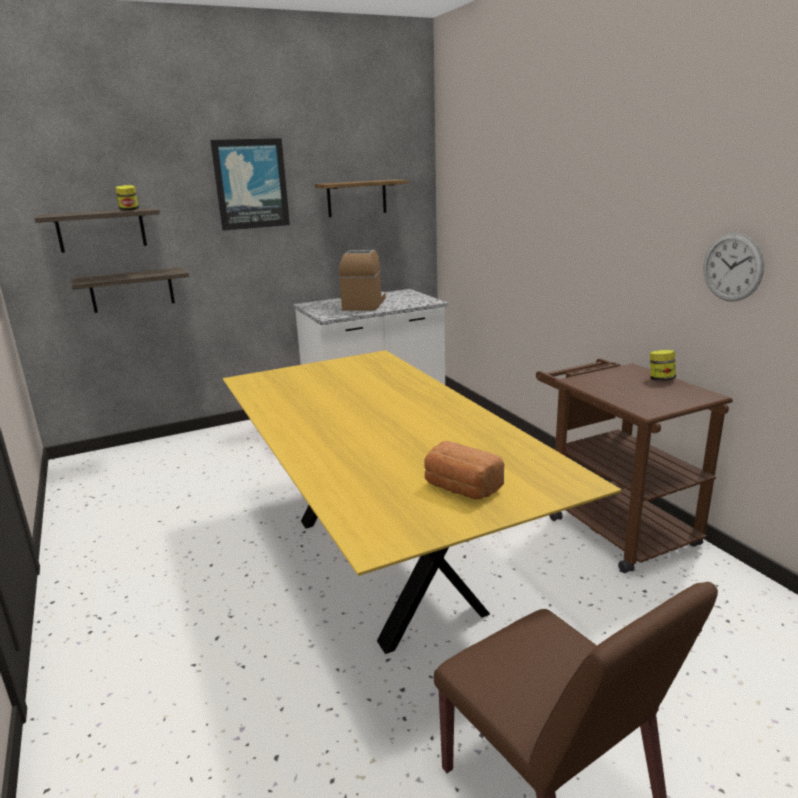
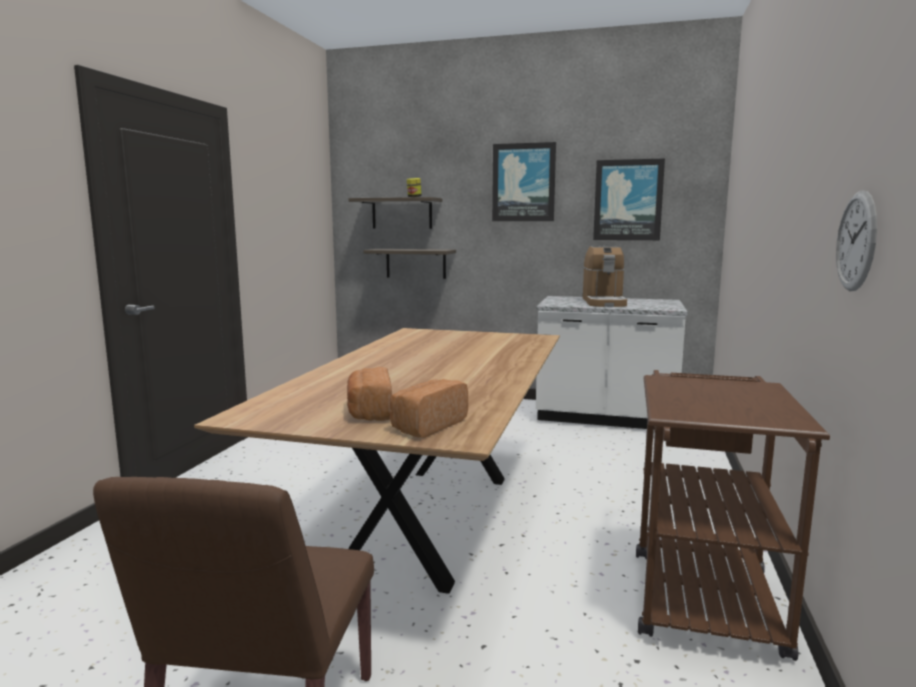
camera: 40 degrees right, 10 degrees down
yellow dining table [223,350,622,654] -> brown dining table [194,328,560,594]
shelf [315,180,408,217] -> picture [593,158,665,240]
coffee machine [339,250,386,310] -> coffee machine turned 135 degrees clockwise [583,245,627,307]
jar [650,350,676,381] -> none
none -> bread [390,379,468,438]

